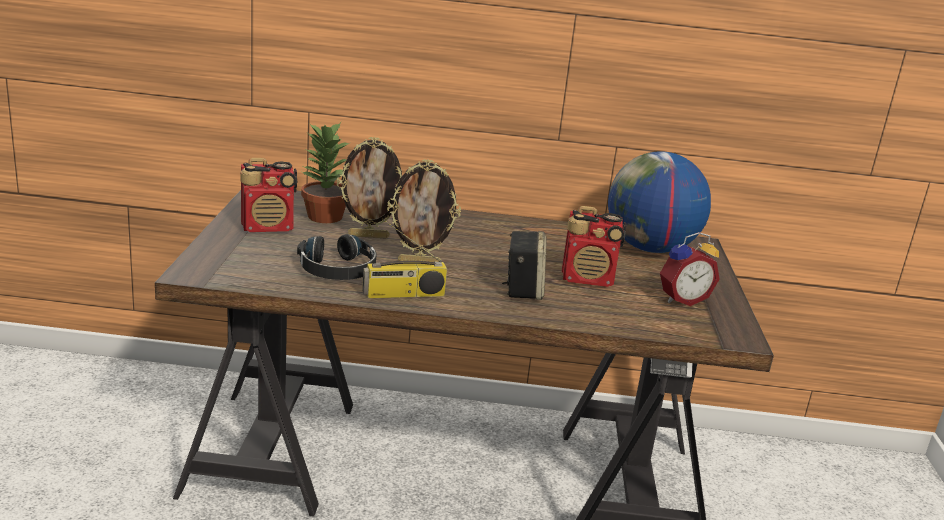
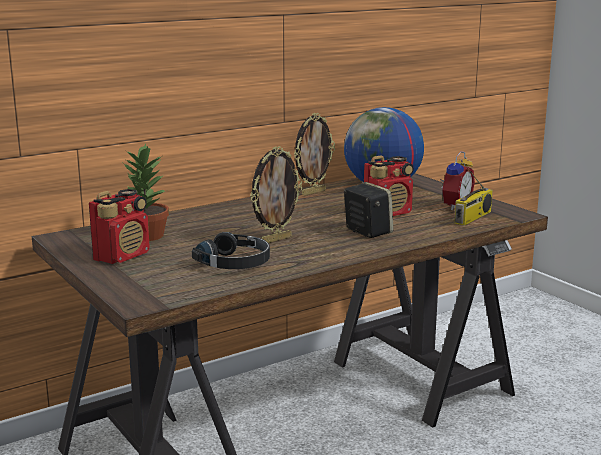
camera: 35 degrees left, 5 degrees down
picture frame [337,137,402,239] -> picture frame moved to [294,113,335,196]
radio [362,219,447,299] -> radio moved to [454,163,493,226]

